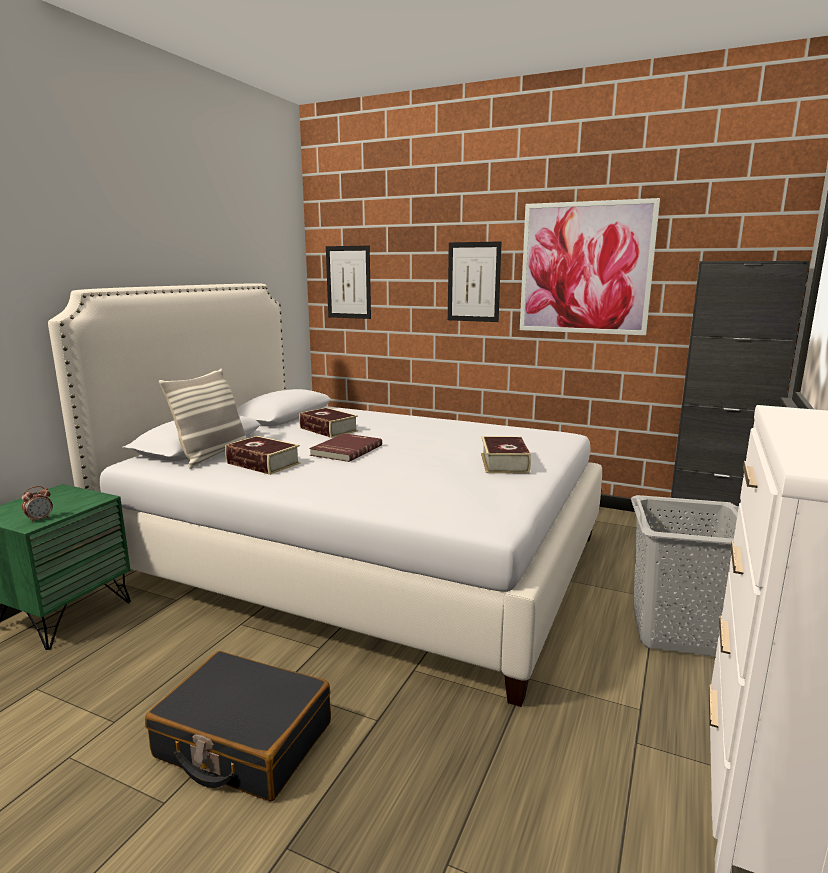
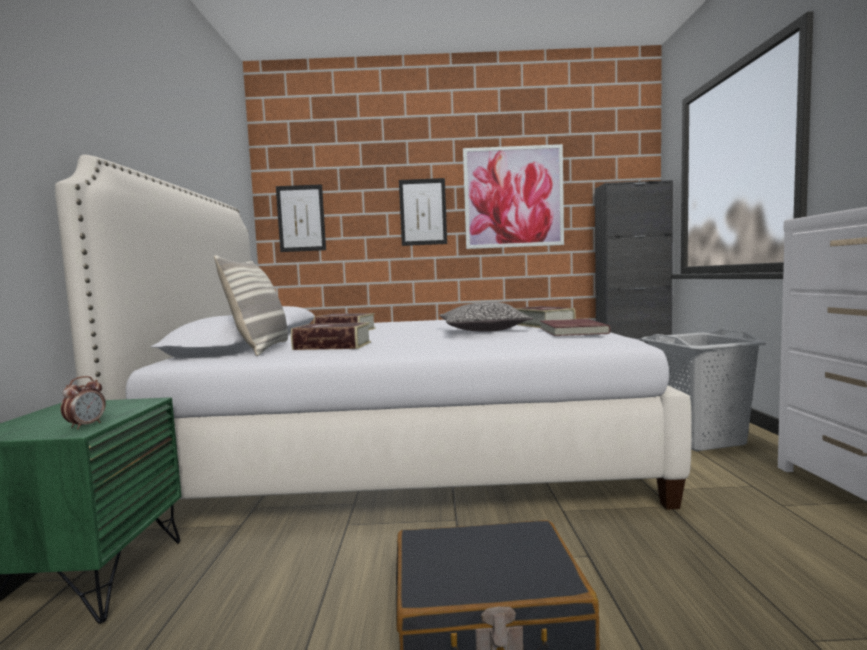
camera: 25 degrees left, 10 degrees down
red book [309,433,382,462] -> red book moved to [540,319,611,336]
none -> pillow [439,302,533,332]

